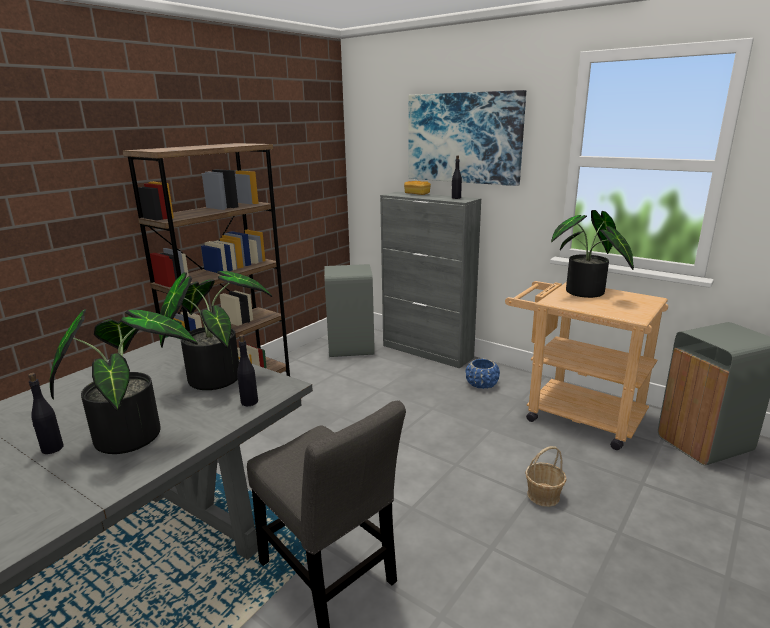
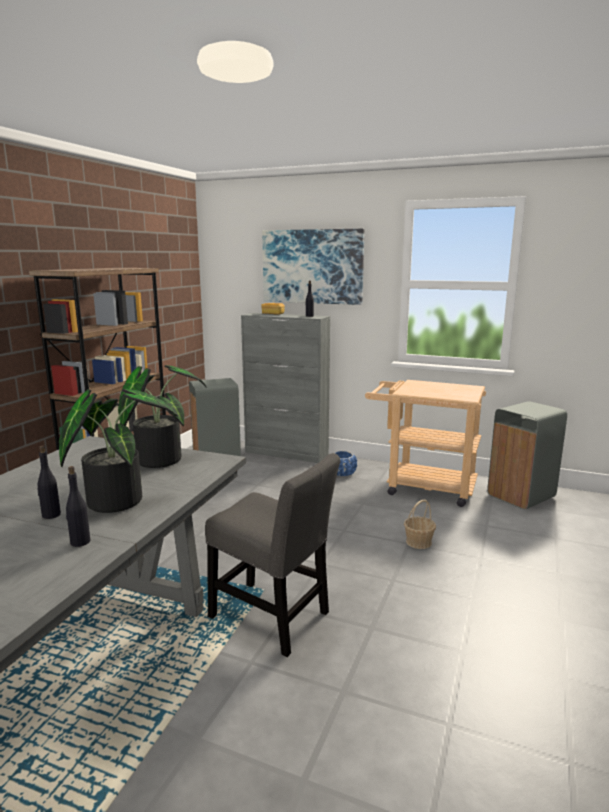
camera: 15 degrees left, 5 degrees down
black bottle [237,335,258,406] -> black bottle moved to [66,466,90,547]
potted plant [551,210,634,298] -> none

